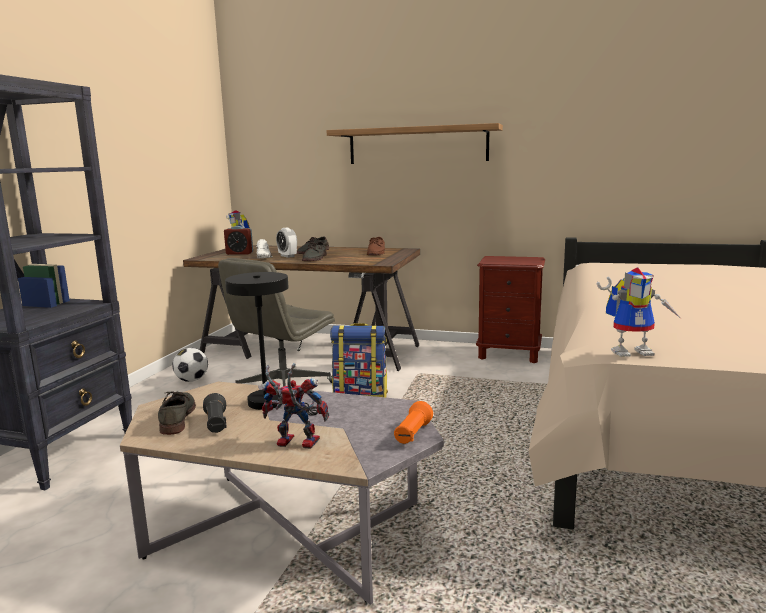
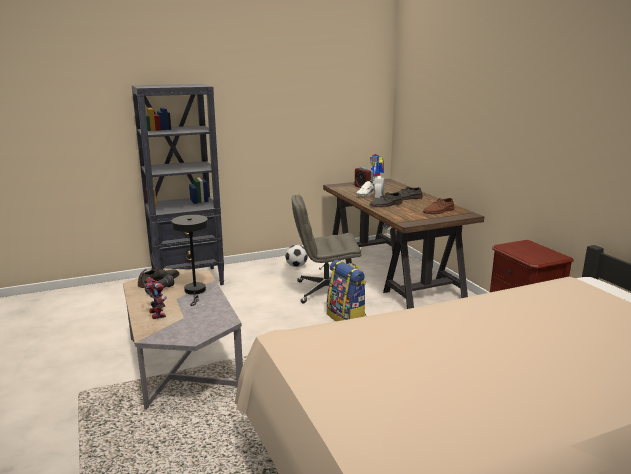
camera: 50 degrees right, 5 degrees up
shelf [327,123,503,164] -> none
orange flashlight [394,401,433,444] -> none
toy robot [597,267,679,357] -> none

